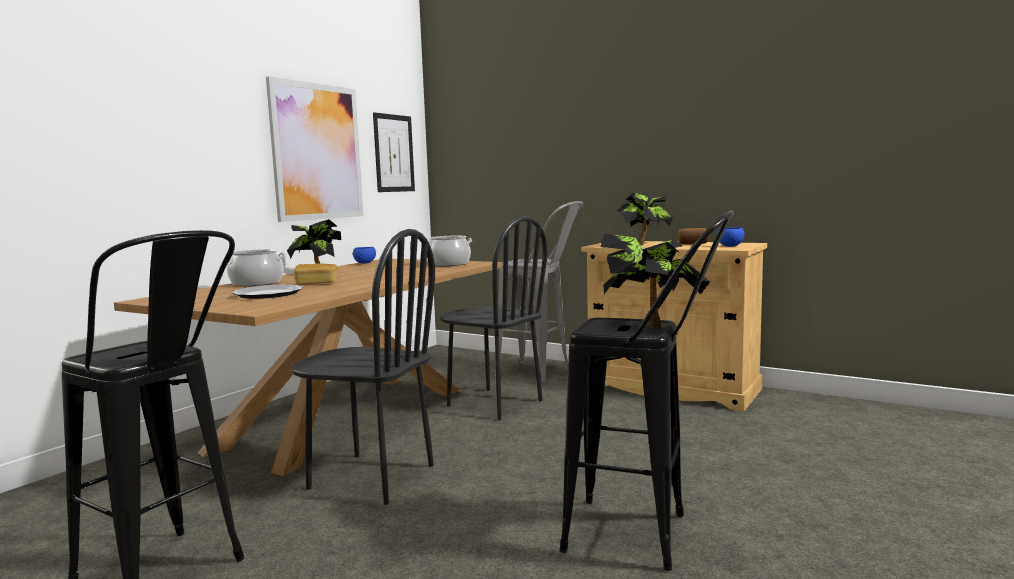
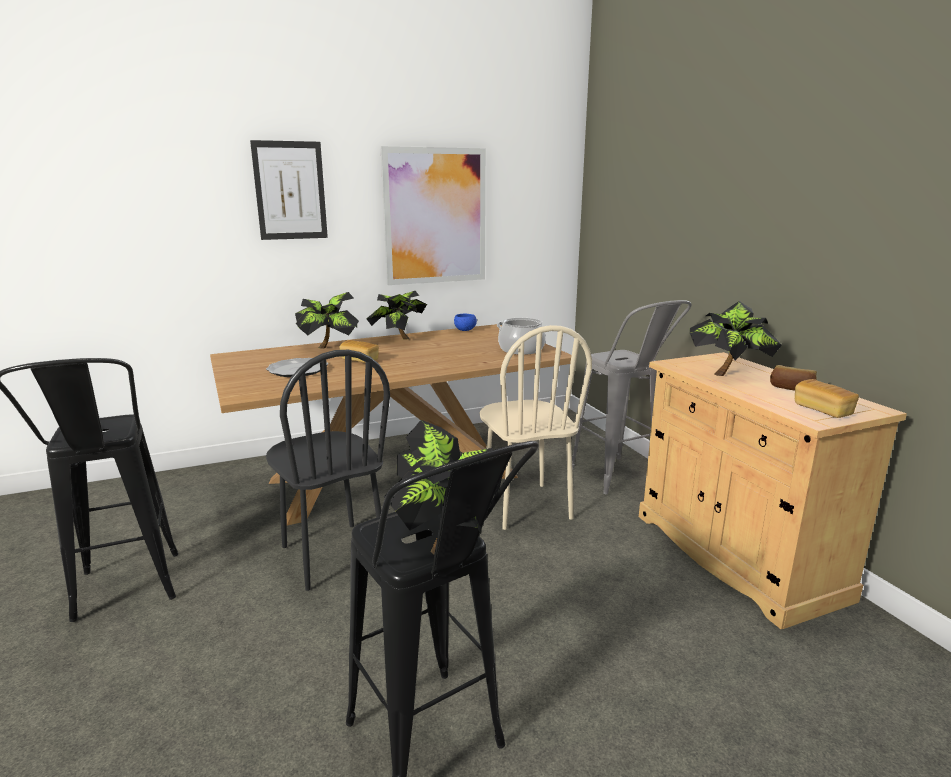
camera: 35 degrees right, 10 degrees up
cooking pot [223,249,285,286] -> potted plant [295,292,359,349]
picture [373,112,415,192] -> picture moved to [250,140,328,240]
black chair [439,216,548,420] -> beige chair [479,325,592,530]
blue bowl [717,227,745,247] -> bread [795,379,859,418]

